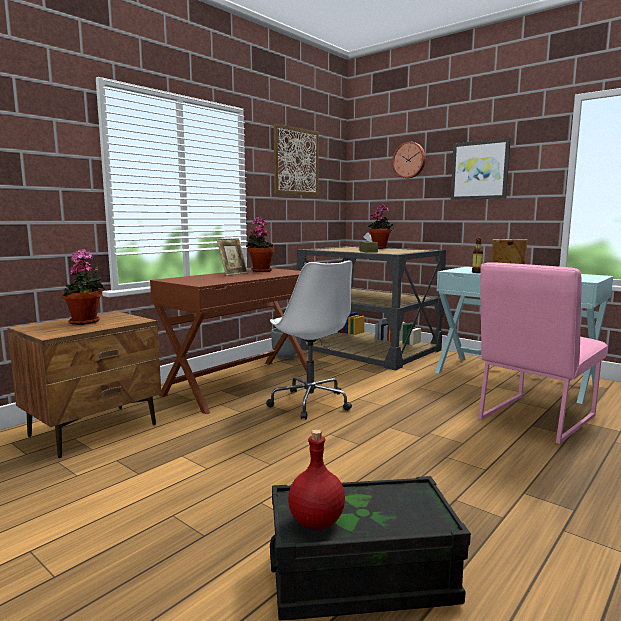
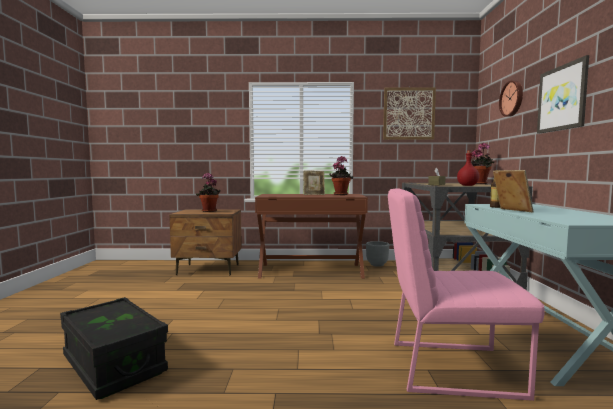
camera: 50 degrees right, 5 degrees down
white office chair [266,260,352,419] -> none
red bottle [288,429,345,530] -> red bottle moved to [457,150,479,186]

